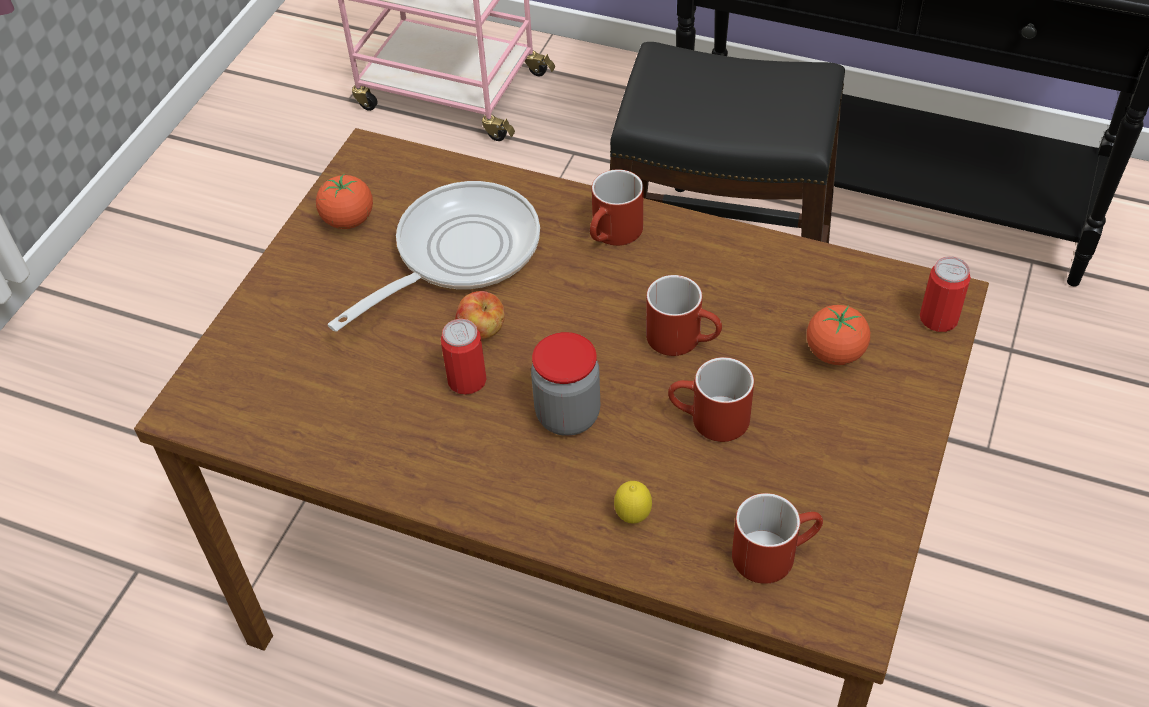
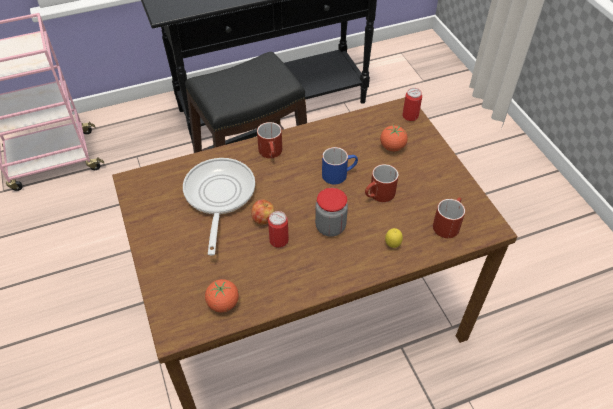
camera: 45 degrees left, 0 degrees up
tomato [316,174,373,229] -> tomato moved to [205,279,239,312]
red mug [646,275,722,356] -> blue mug [322,147,358,184]

